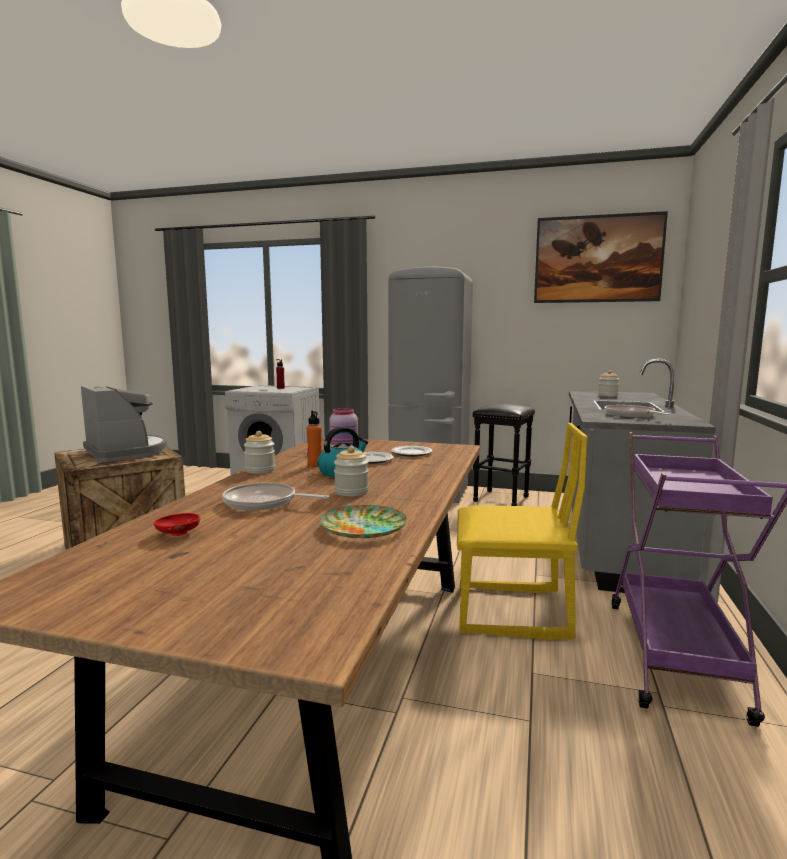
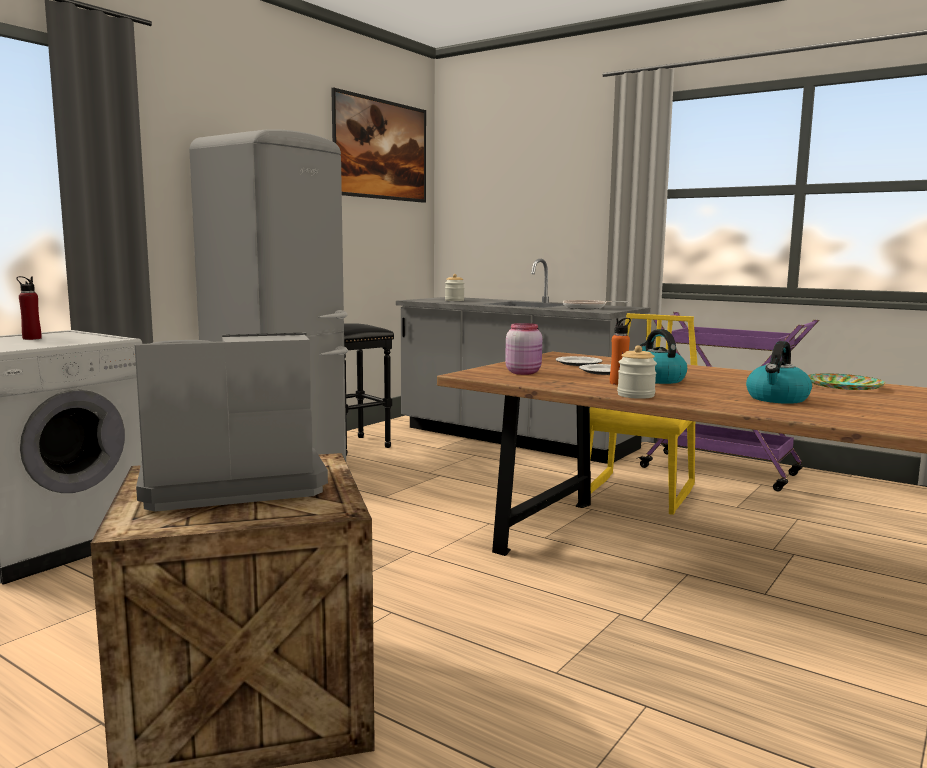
camera: 70 degrees left, 0 degrees up
red bowl [154,513,200,536] -> none
frying pan [222,482,329,511] -> kettle [746,341,812,404]
jar [334,446,369,496] -> none

